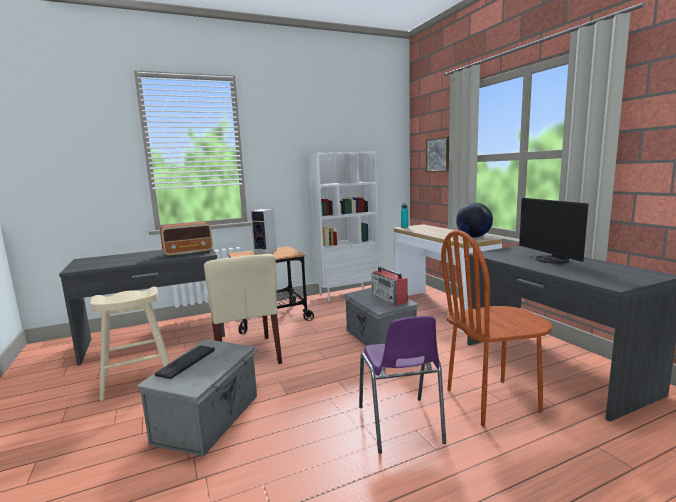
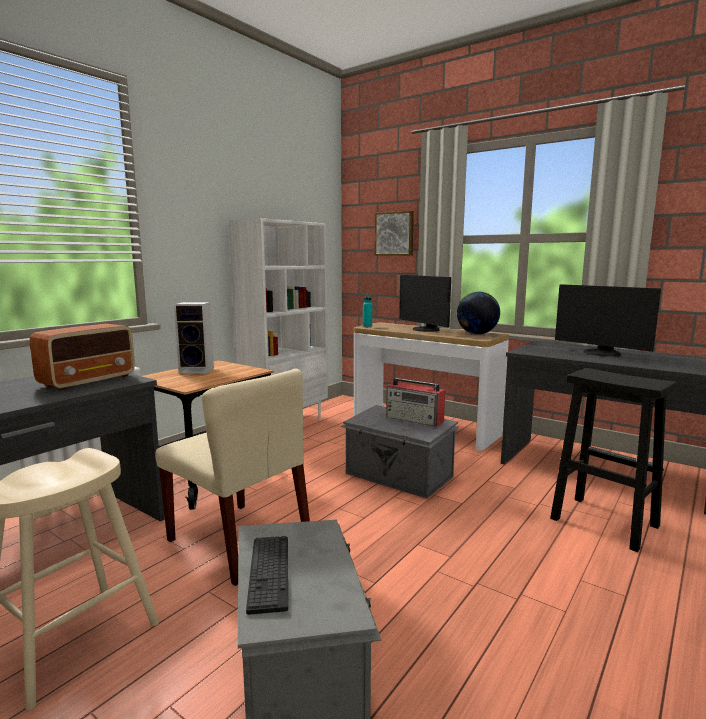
camera: 30 degrees left, 0 degrees up
purple chair [359,316,446,454] -> none
brown chair [441,230,553,427] -> black stool [550,368,677,552]
none -> monitor [399,275,451,332]

